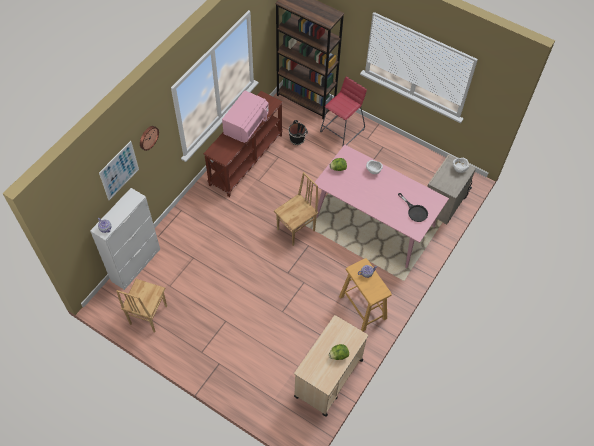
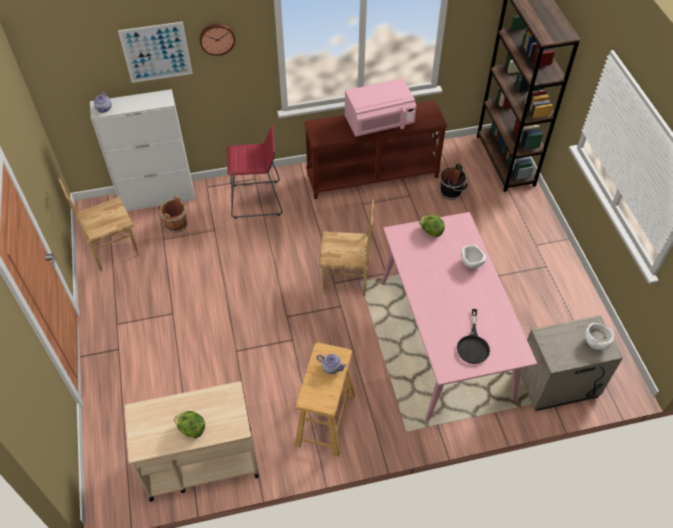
camera: 45 degrees right, 5 degrees down
red stool [320,77,367,146] -> red stool moved to [227,125,282,218]
none -> brown bucket [158,196,188,233]

